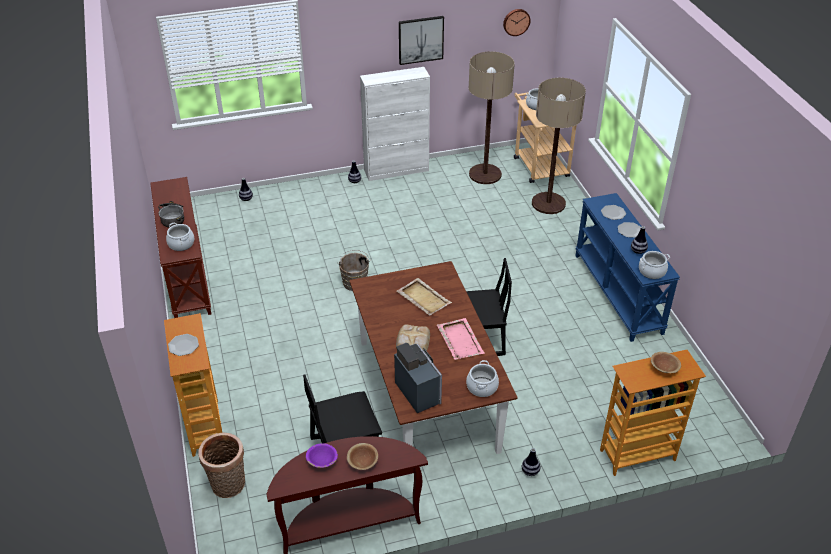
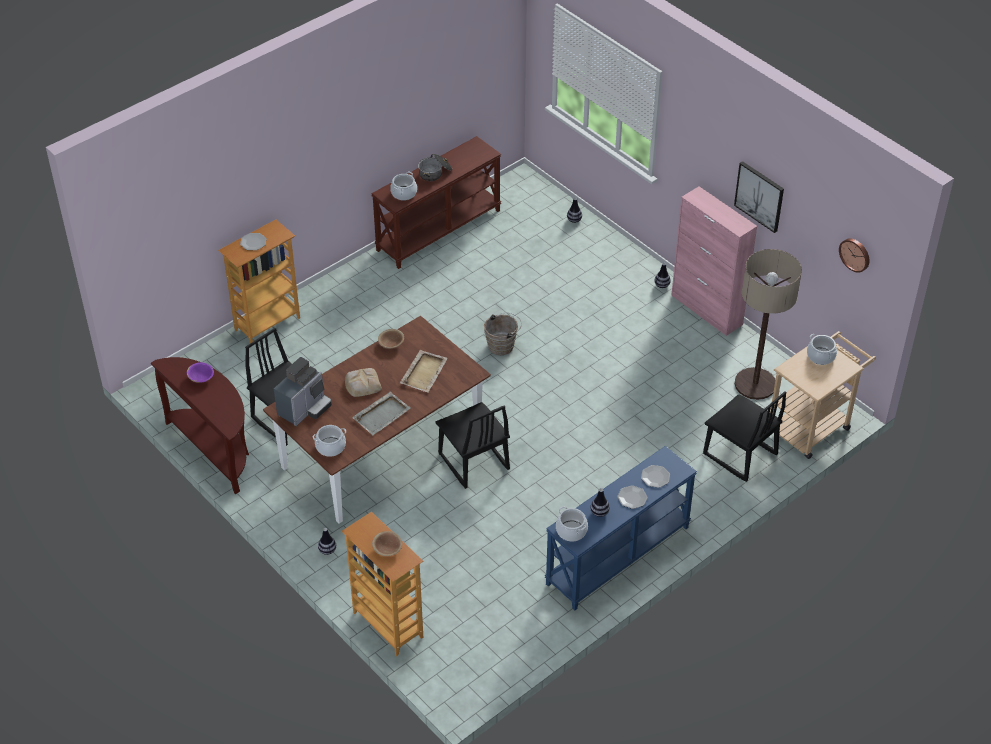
camera: 65 degrees right, 5 degrees up
basket [199,432,245,498] -> none
brown bowl [347,443,378,470] -> brown bowl moved to [378,329,404,348]
white cabinet [360,67,430,181] -> pink cabinet [671,187,757,336]
pink tray [437,318,485,360] -> grey tray [352,392,411,436]
floor lamp [532,78,586,214] -> black chair [703,391,786,482]

